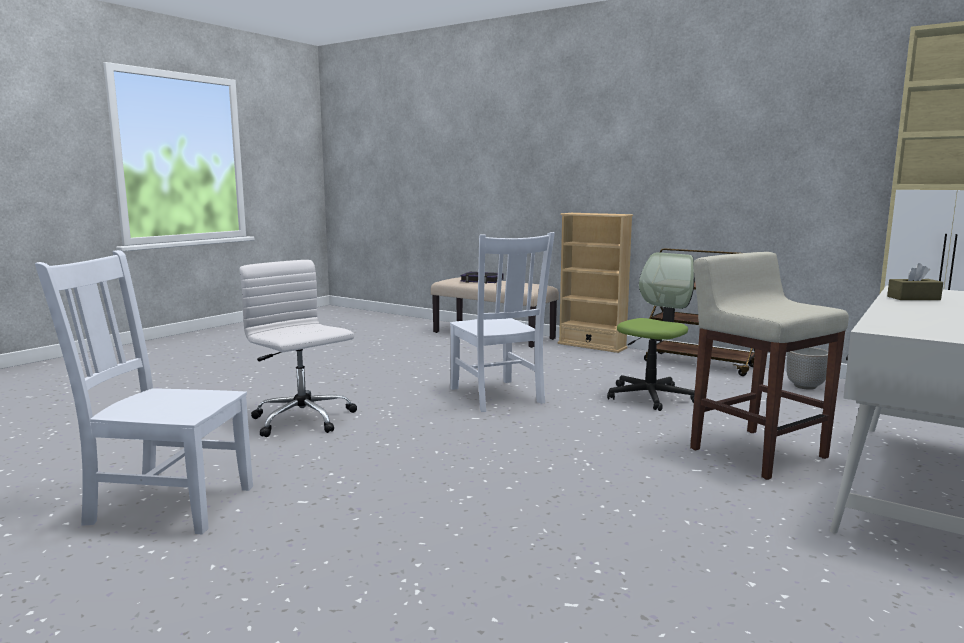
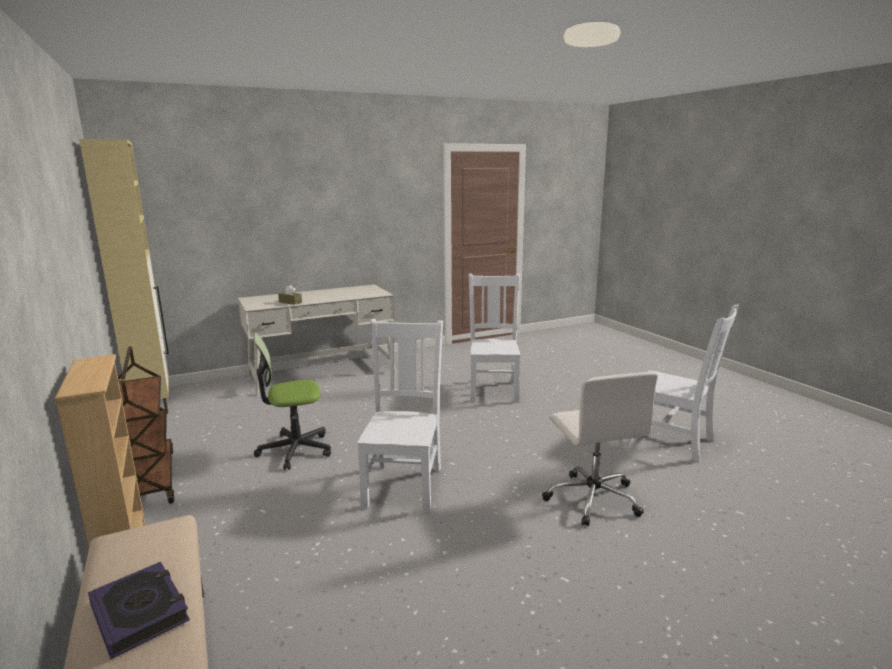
camera: 150 degrees left, 5 degrees up
beige stool [690,252,849,480] -> none
planter [786,347,828,390] -> none
none -> white chair [469,273,520,402]

